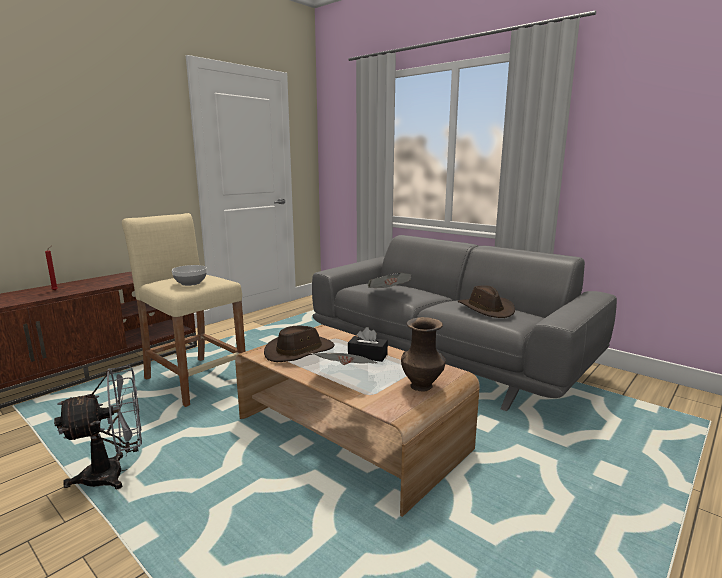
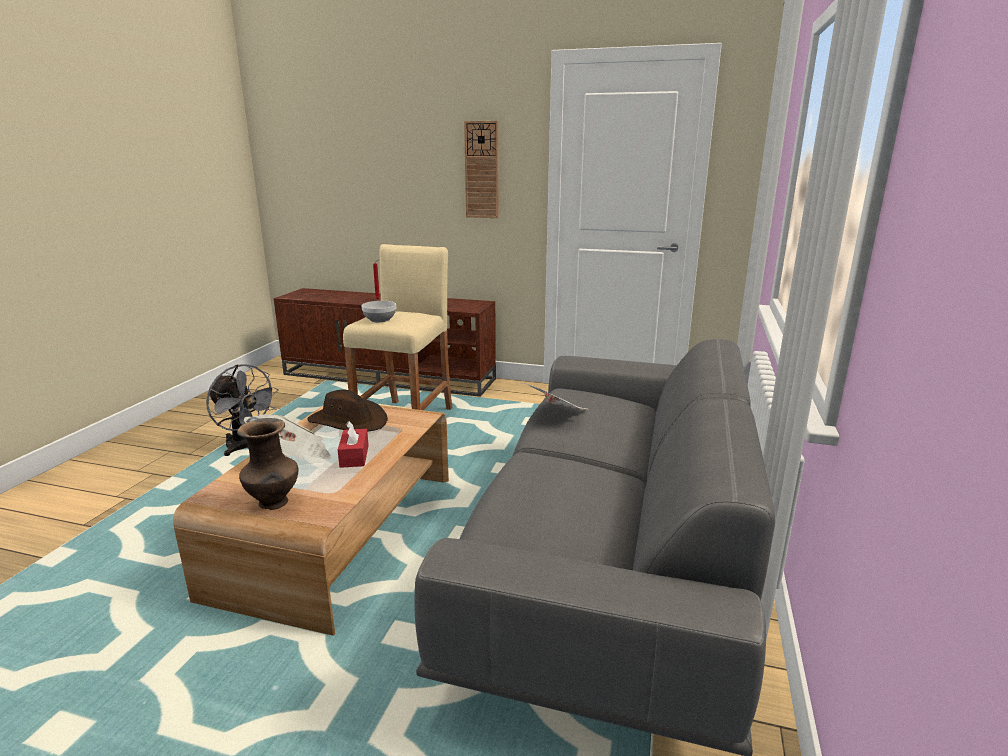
camera: 65 degrees right, 5 degrees up
black tissue box [348,327,388,362] -> red tissue box [338,421,369,468]
brown hat [458,285,515,318] -> none
none -> wall clock [464,121,499,218]

